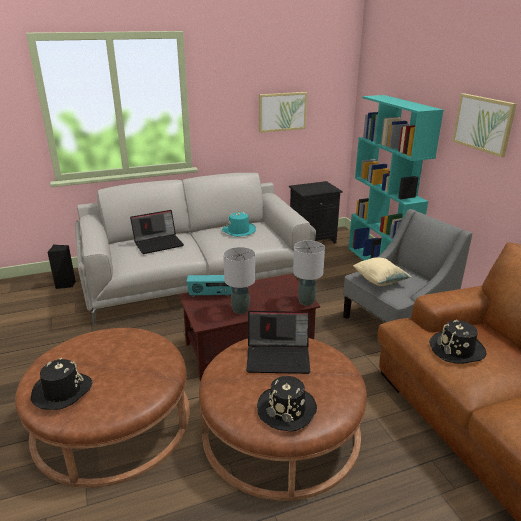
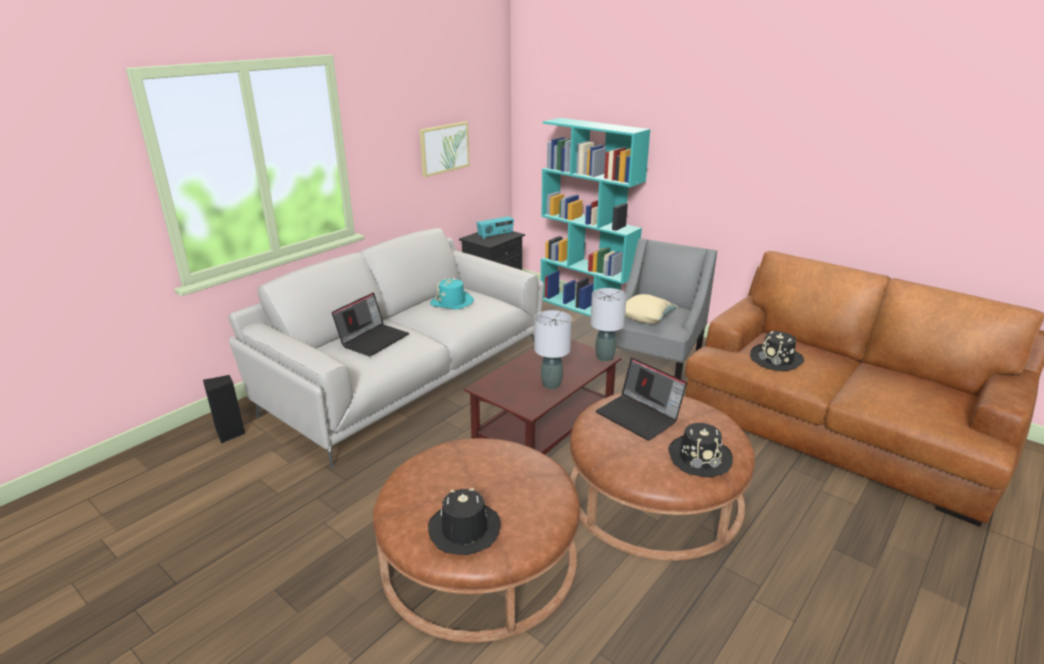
camera: 30 degrees left, 0 degrees up
radio [186,275,232,297] -> radio moved to [477,216,514,239]
laptop [246,311,310,374] -> laptop turned 75 degrees clockwise [596,358,687,441]
picture [452,93,517,157] -> none

